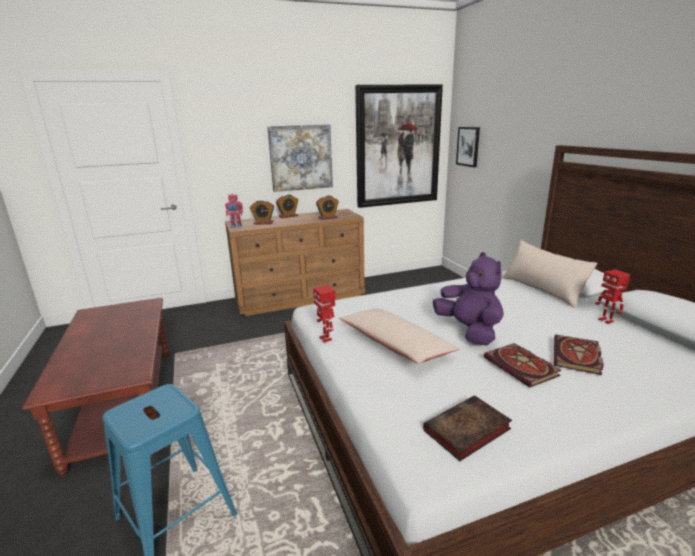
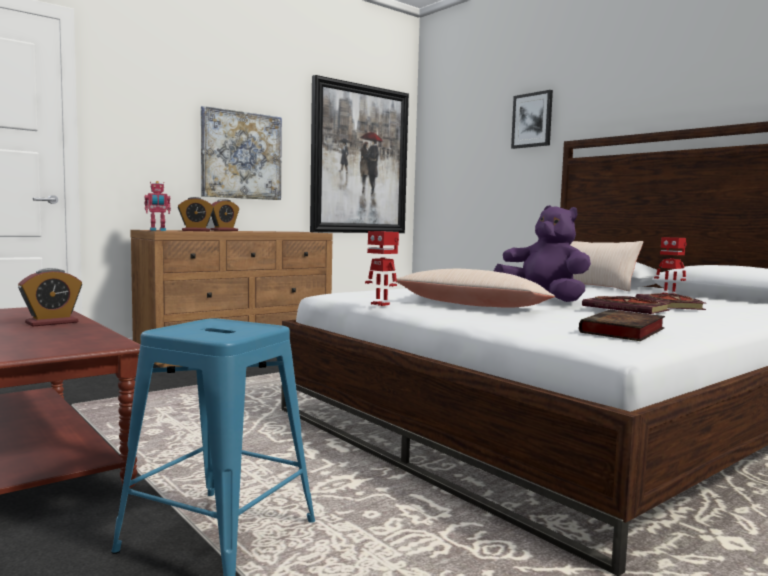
camera: 20 degrees left, 15 degrees down
alarm clock [316,195,339,220] -> alarm clock moved to [18,268,82,326]
picture [456,127,480,167] -> picture moved to [511,90,553,149]

